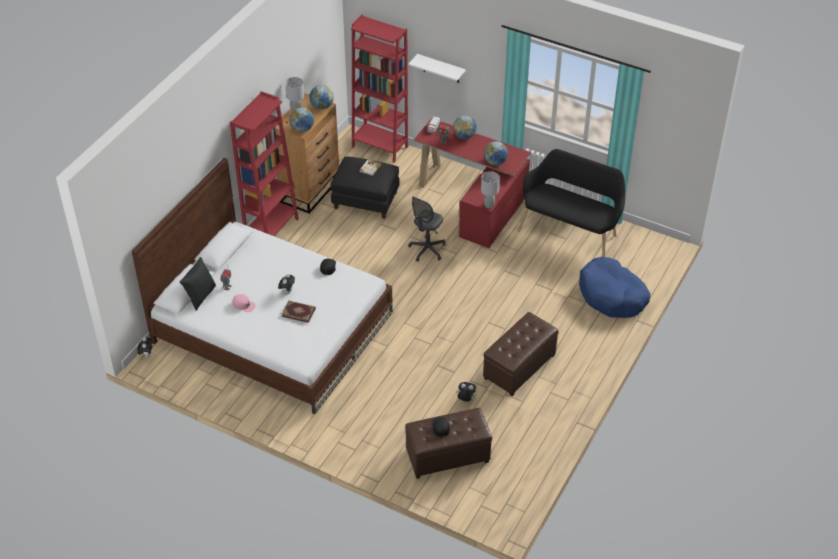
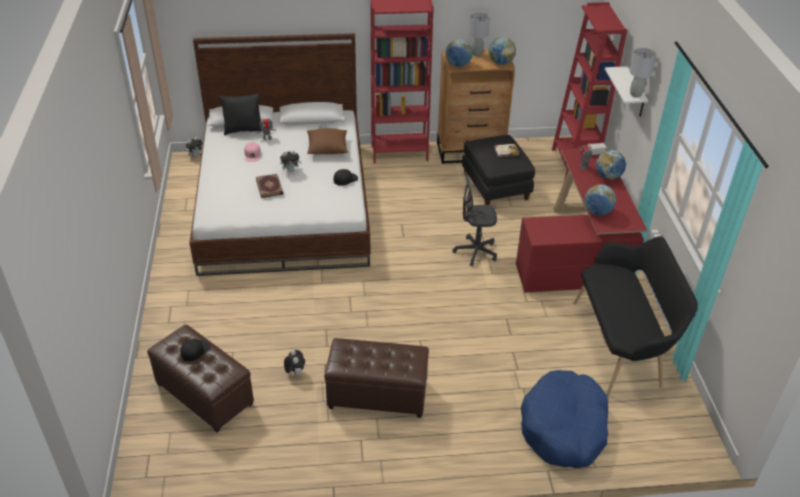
camera: 55 degrees right, 5 degrees down
grey table lamp [481,171,500,209] -> grey table lamp moved to [630,48,657,98]
none -> brown pillow [307,128,349,154]

